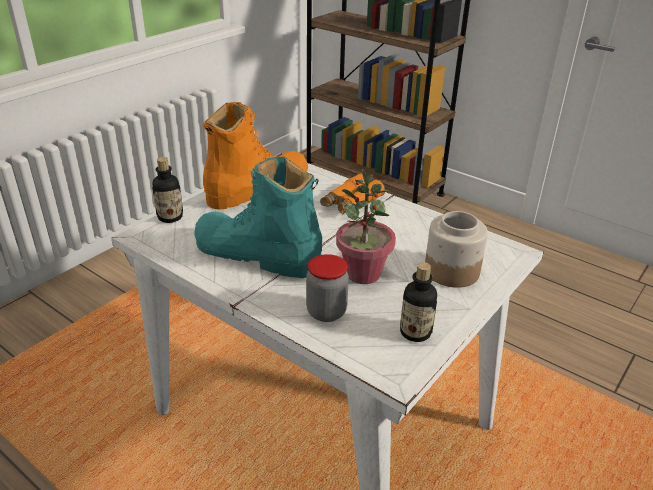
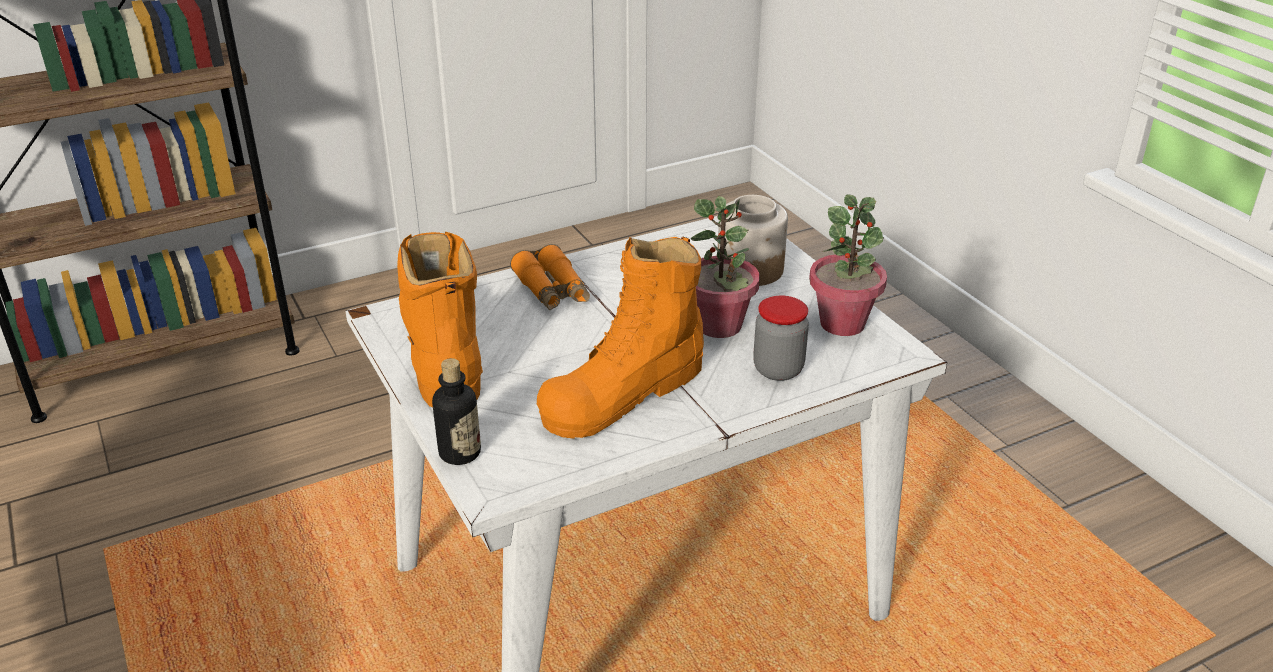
camera: 65 degrees left, 0 degrees up
turquoise boot [194,156,322,278] -> orange boot [537,237,704,439]
bottle [400,262,437,342] -> potted plant [809,194,887,336]

